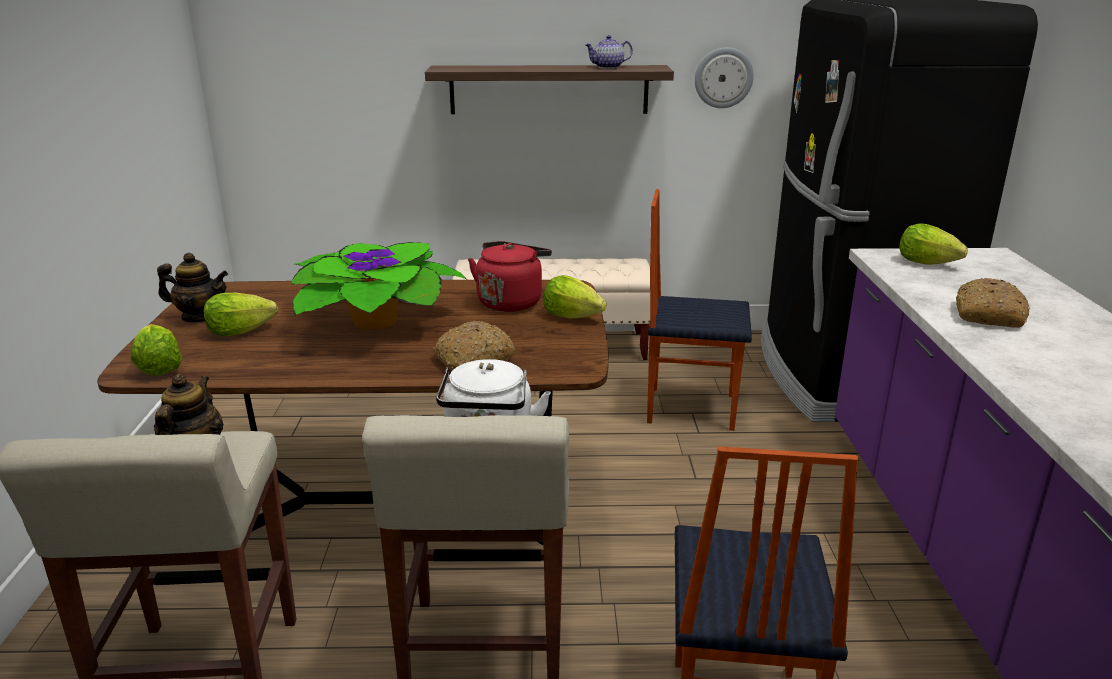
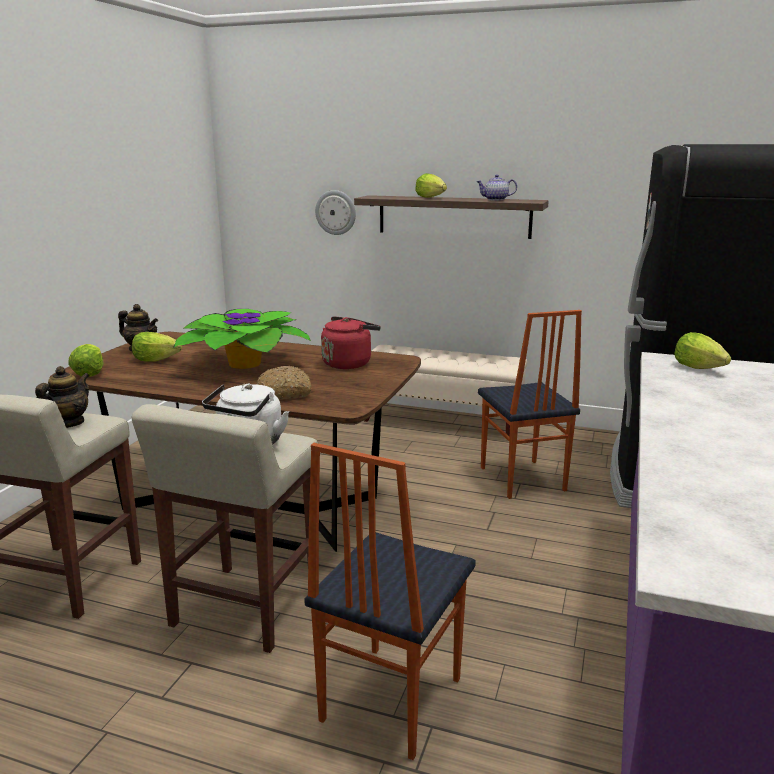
camera: 20 degrees right, 5 degrees down
lettuce [543,275,606,319] -> lettuce moved to [415,173,447,198]
chair [647,189,752,431] -> chair turned 135 degrees counterclockwise [478,310,582,499]
wall clock [695,47,754,108] -> wall clock moved to [315,190,356,235]
bread [956,278,1030,328] -> none

